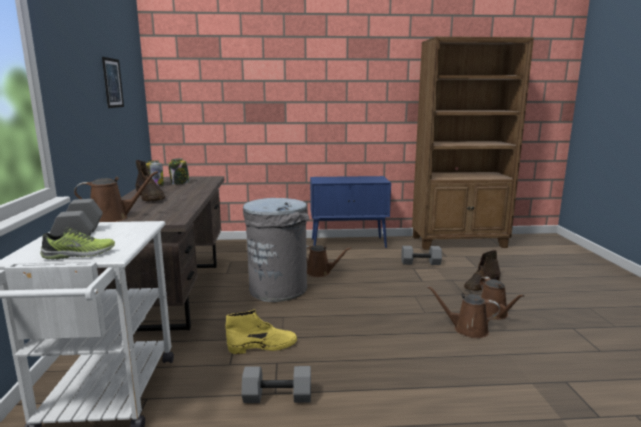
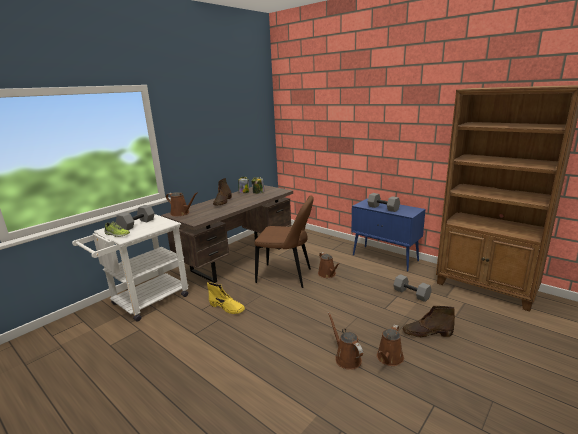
camera: 45 degrees right, 5 degrees up
picture [102,57,124,108] -> none
grey dumbbell [242,366,311,403] -> grey dumbbell moved to [367,193,400,212]
grey trash can [243,198,309,302] -> brown chair [255,195,314,288]

